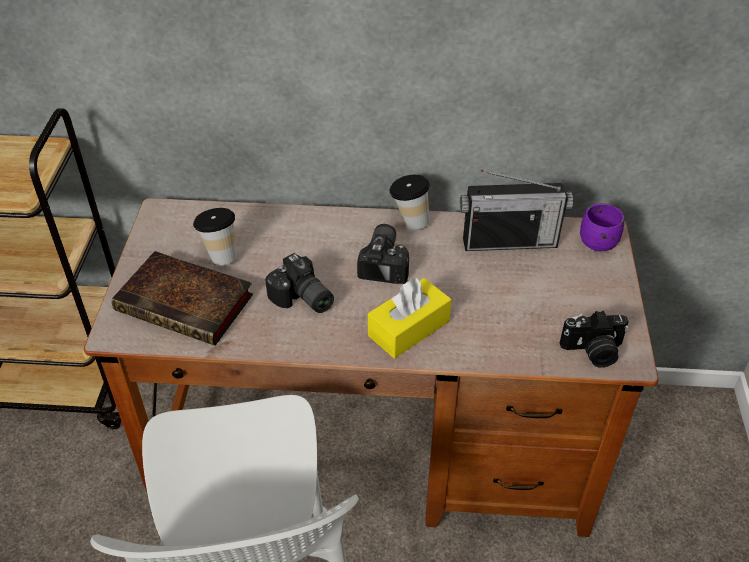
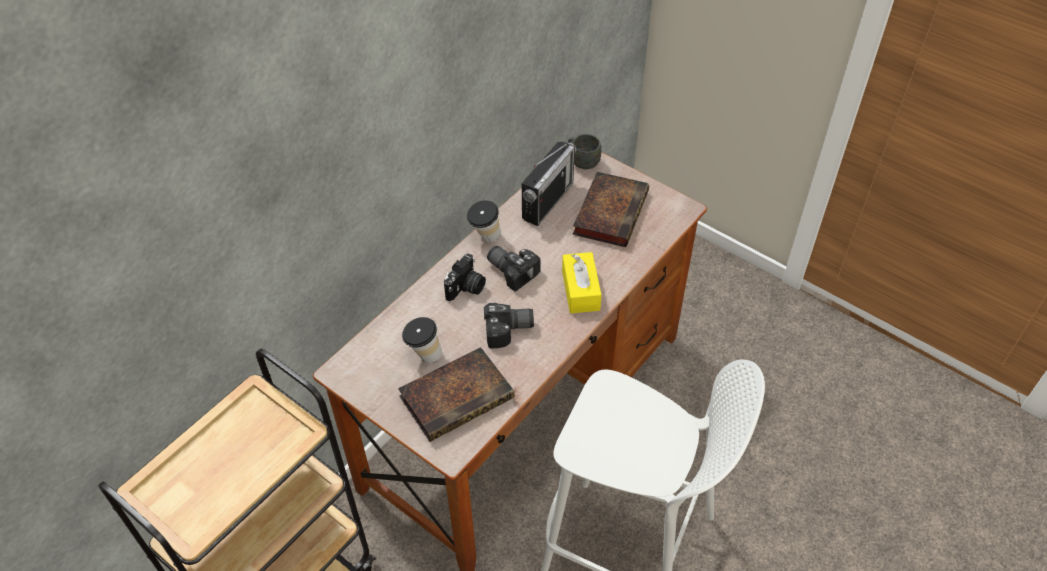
camera: 55 degrees left, 5 degrees up
camera [560,311,629,367] -> camera moved to [444,253,486,301]
purple mug [580,203,624,251] -> grey mug [568,134,601,169]
none -> book [573,172,649,247]

